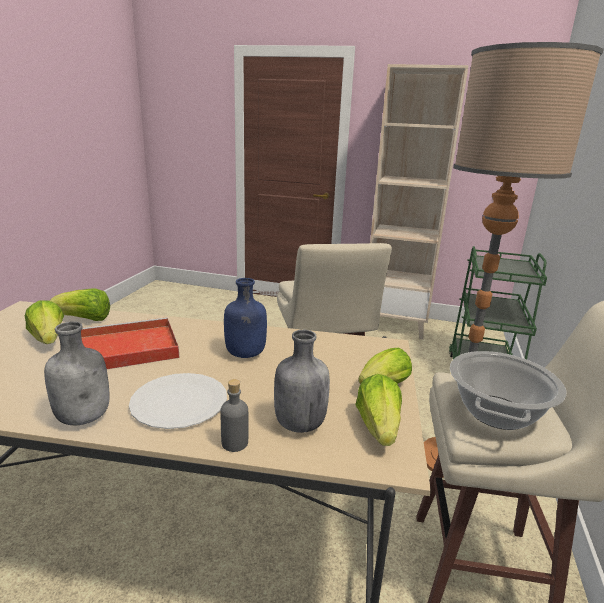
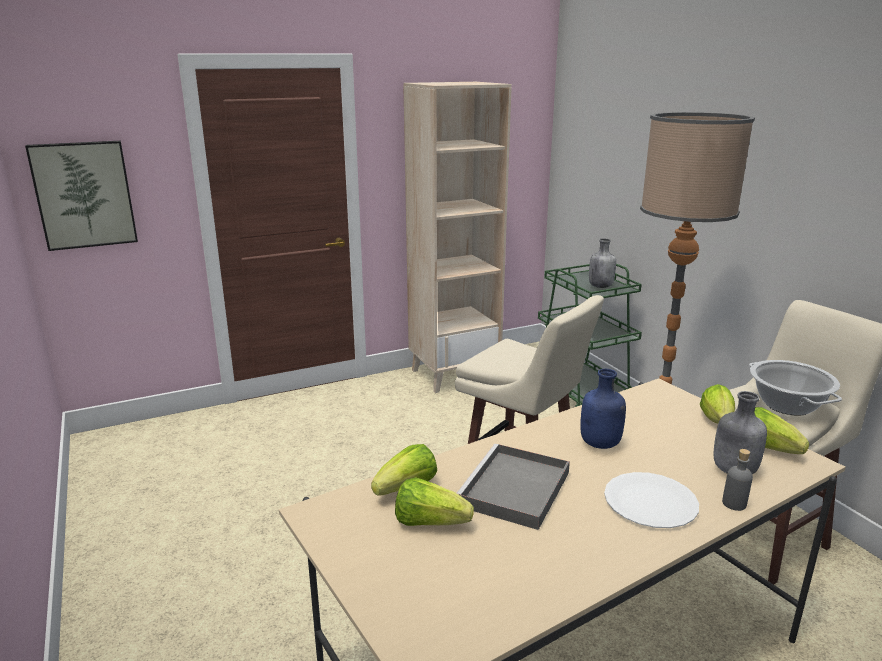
camera: 40 degrees left, 0 degrees up
grey bottle [44,321,109,425] -> grey bottle moved to [589,239,616,288]
red tray [81,317,179,369] -> grey tray [457,444,570,530]
none -> picture [25,141,138,251]

